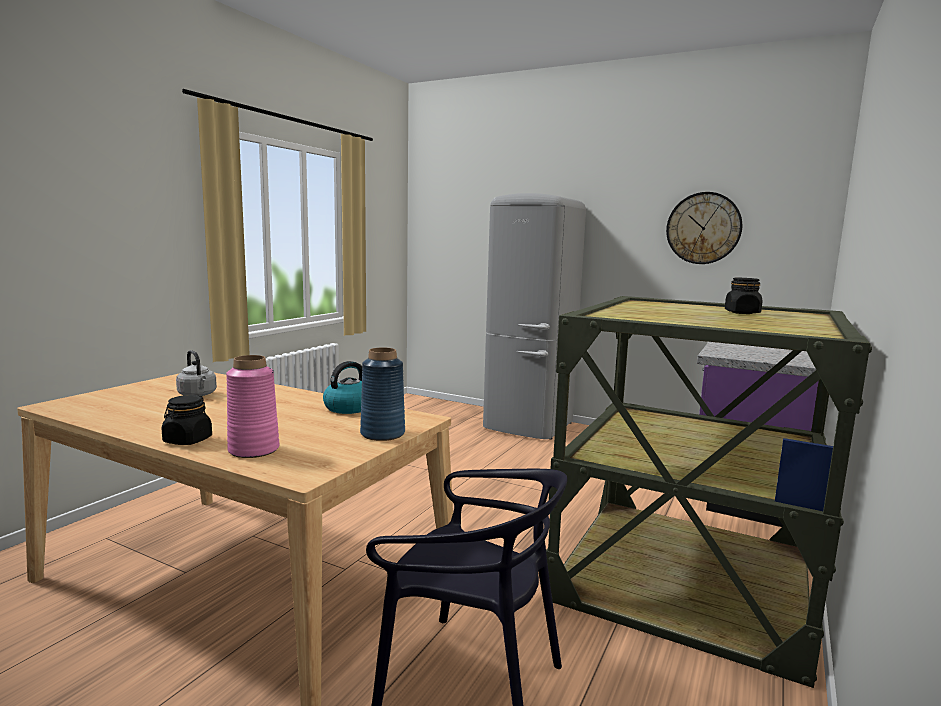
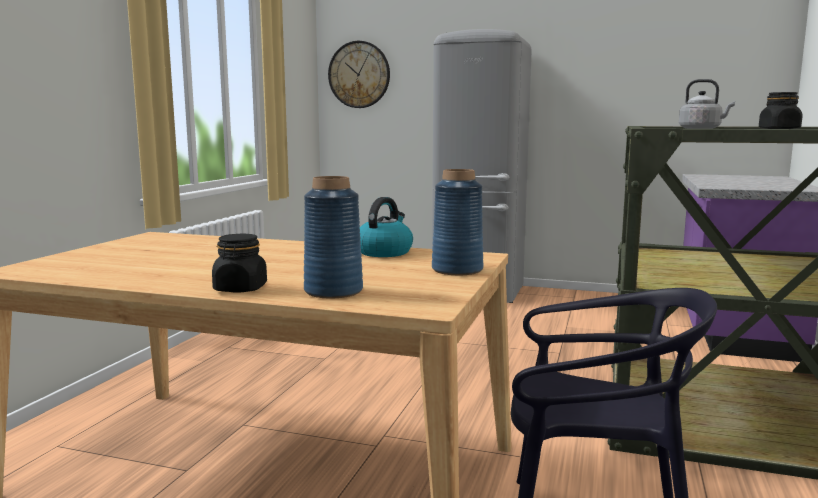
camera: 10 degrees left, 0 degrees up
grey kettle [176,350,217,396] -> grey kettle moved to [679,79,735,129]
pink vase [226,355,279,458] -> blue vase [304,176,363,298]
wall clock [666,192,742,264] -> wall clock moved to [328,41,390,108]

